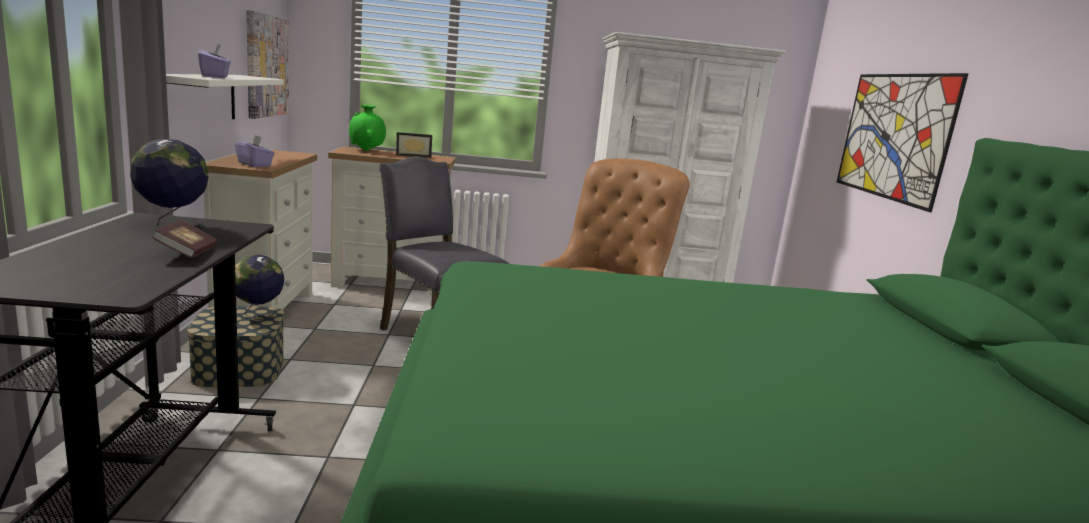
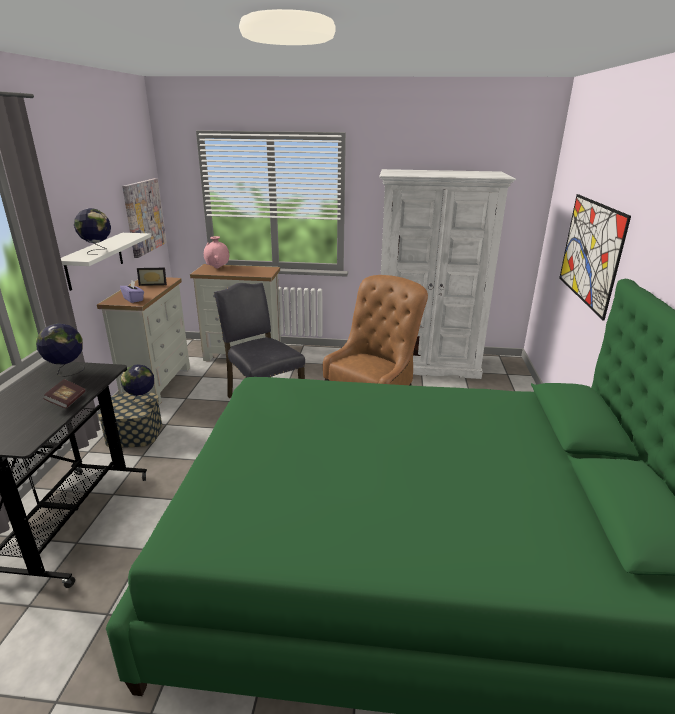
camera: 10 degrees right, 10 degrees up
purple tissue box [198,44,231,78] -> globe [74,208,111,255]
green vase [349,105,386,151] -> pink vase [204,236,229,269]
picture frame [396,132,432,158] -> picture frame moved to [137,268,167,286]

